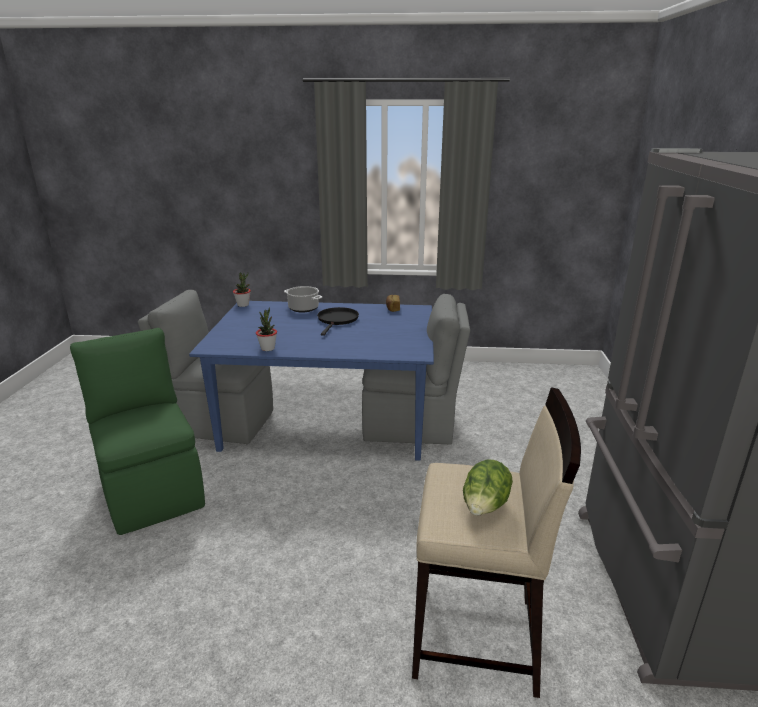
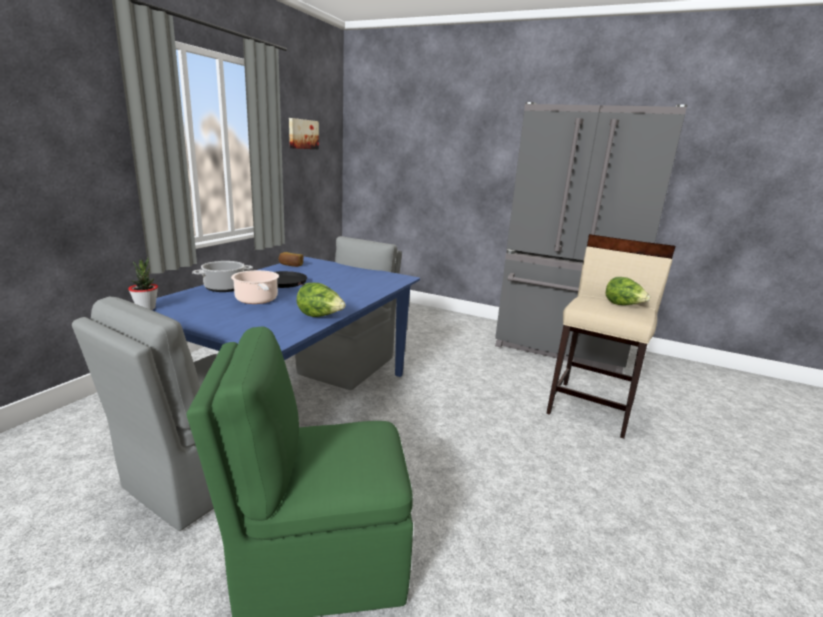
camera: 70 degrees left, 5 degrees down
potted plant [256,307,277,351] -> lettuce [297,283,346,317]
none -> cooking pot [231,270,279,304]
none -> picture [289,118,319,149]

